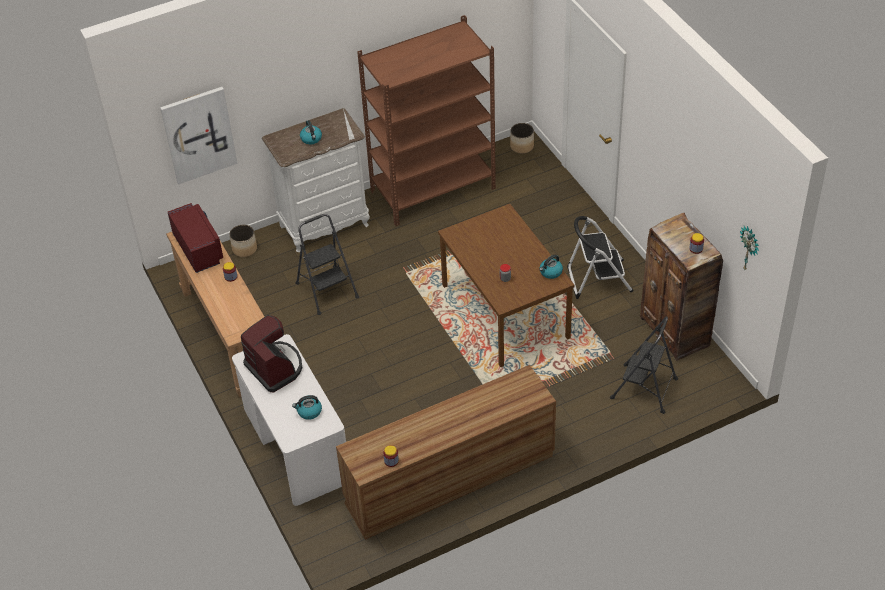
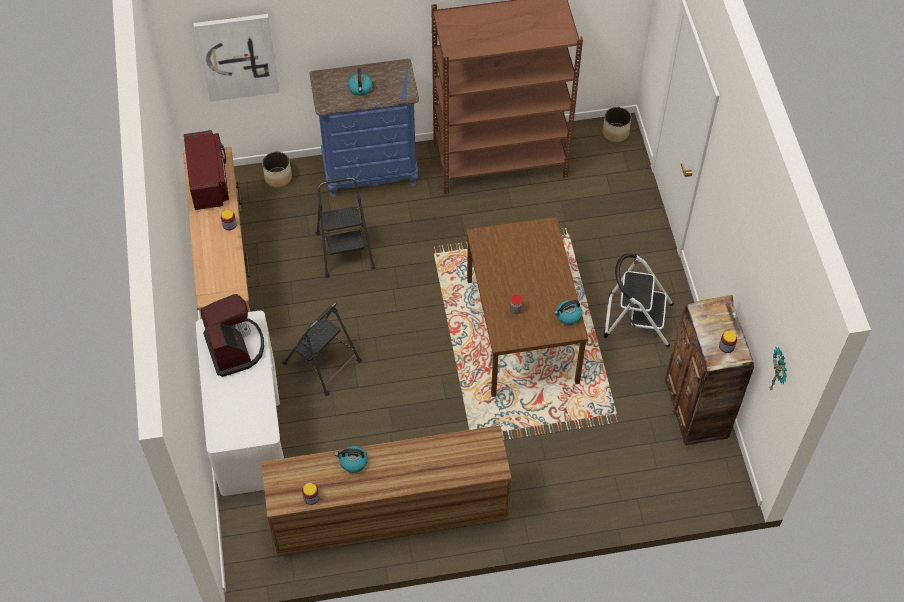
camera: 15 degrees right, 10 degrees up
white dresser [262,108,370,252] -> blue dresser [309,58,419,197]
kettle [292,395,322,420] -> kettle moved to [335,446,368,473]
black step ladder [610,316,678,414] -> black step ladder moved to [282,301,362,396]

